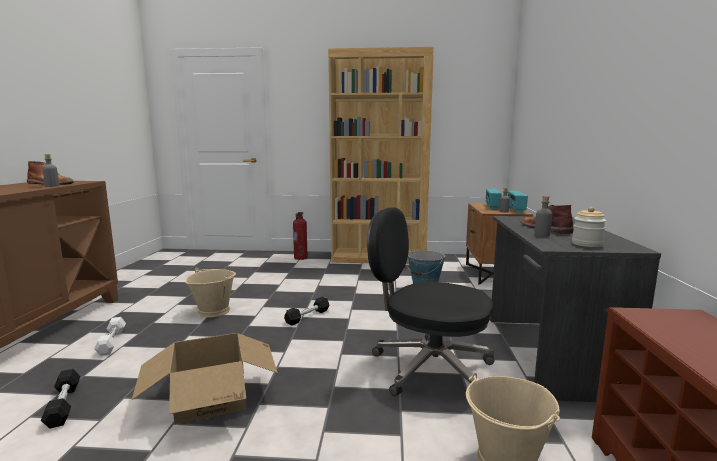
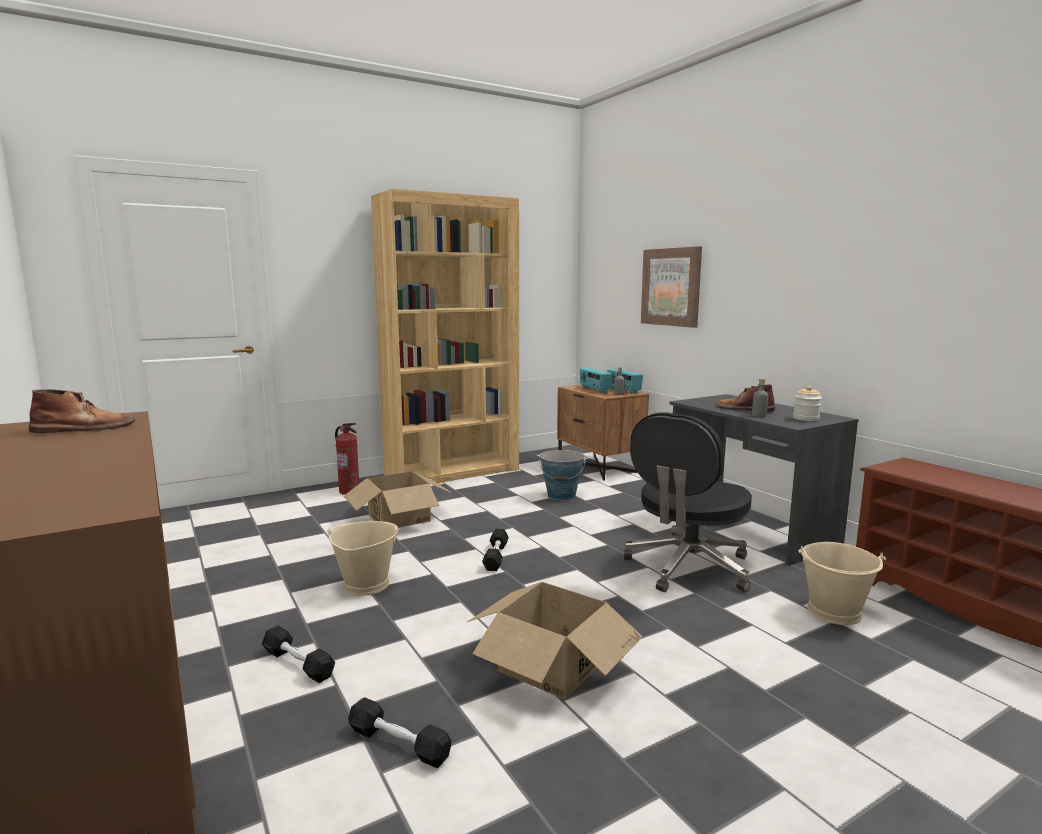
camera: 35 degrees left, 0 degrees up
grey bottle [42,154,59,187] -> none
white dumbbell [94,317,126,356] -> black dumbbell [262,625,335,683]
black office chair [367,208,494,396] -> black office chair turned 45 degrees counterclockwise [624,412,752,592]
none -> cardboard box [343,471,453,528]
none -> picture [641,246,702,328]

